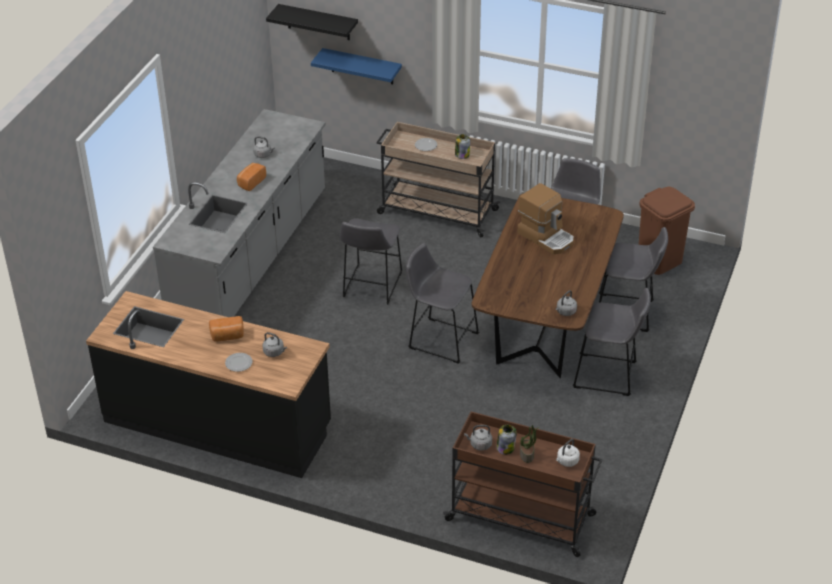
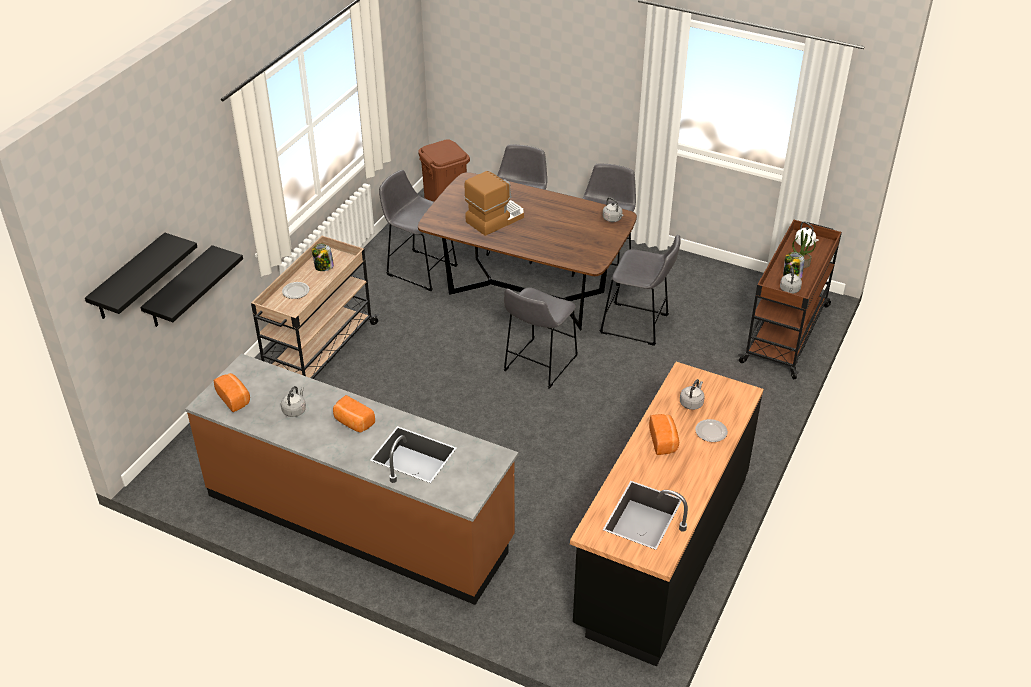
camera: 85 degrees left, 0 degrees up
grey counter [153,109,326,317] -> brown counter [185,353,518,605]
blue shelf [311,48,402,84] -> black shelf [140,245,243,327]
grey stool [340,218,402,304] -> grey stool moved to [600,235,681,346]
none -> bread [214,373,250,412]

